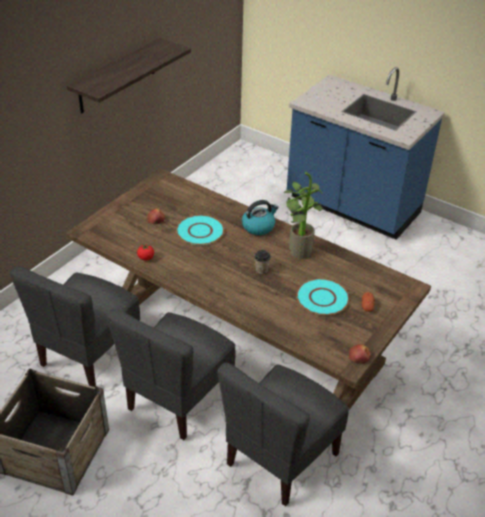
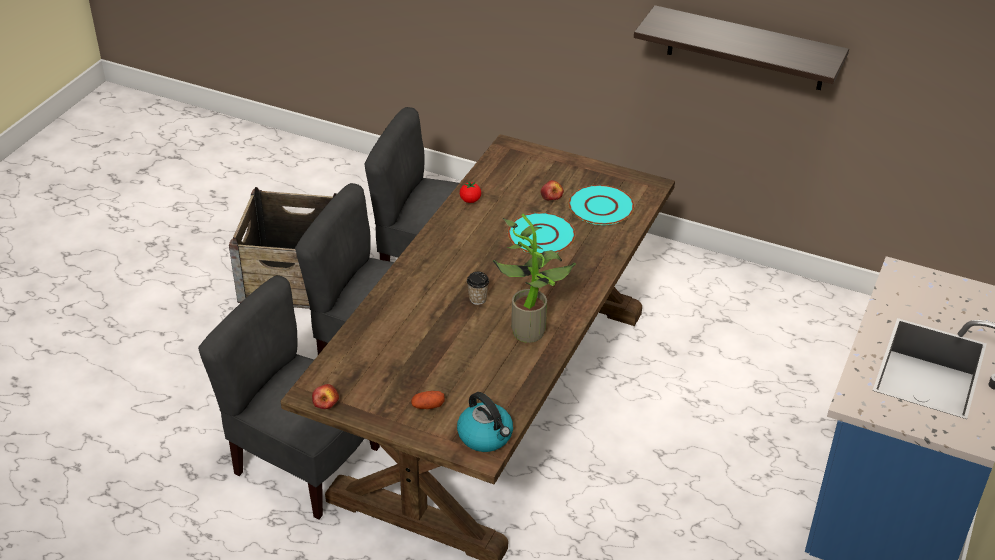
camera: 80 degrees right, 0 degrees up
kettle [242,200,279,235] -> kettle moved to [457,392,513,452]
turquoise plate [296,278,350,315] -> turquoise plate moved to [569,185,634,225]

